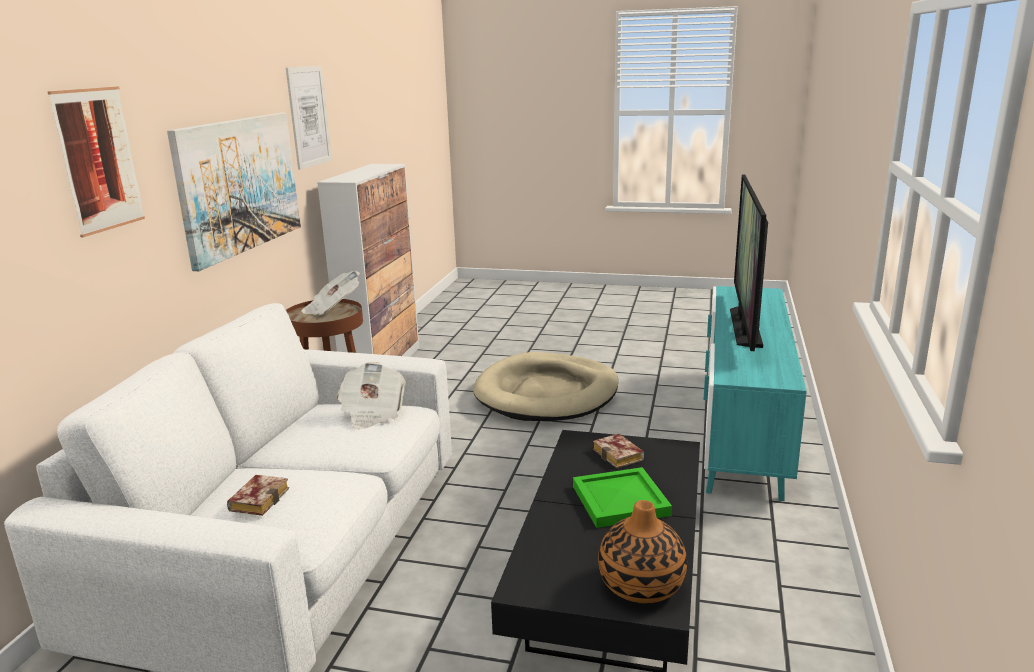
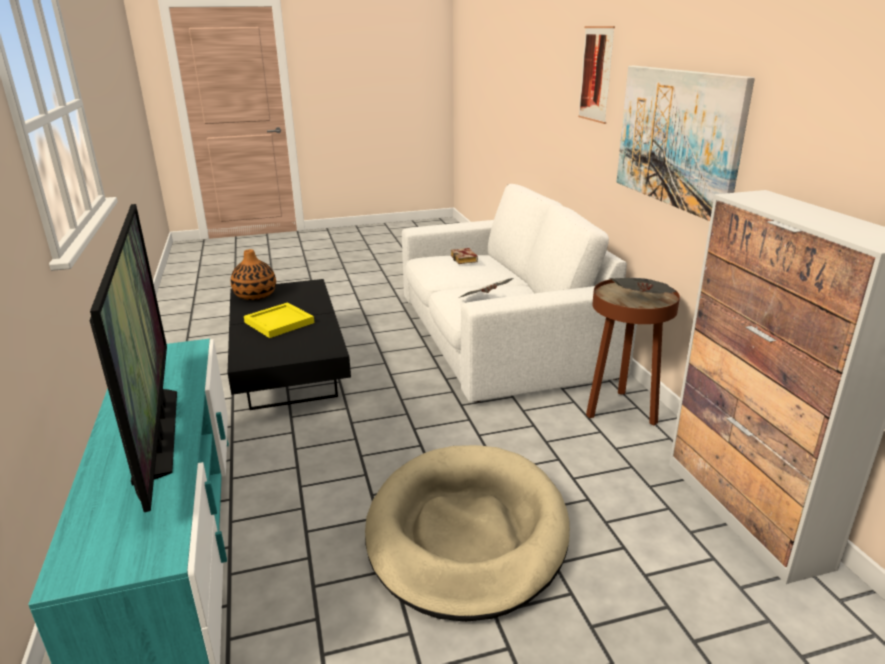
camera: 150 degrees right, 5 degrees up
picture [286,66,332,170] -> none
green tray [573,467,672,528] -> yellow tray [244,302,314,338]
book [593,434,644,468] -> none

